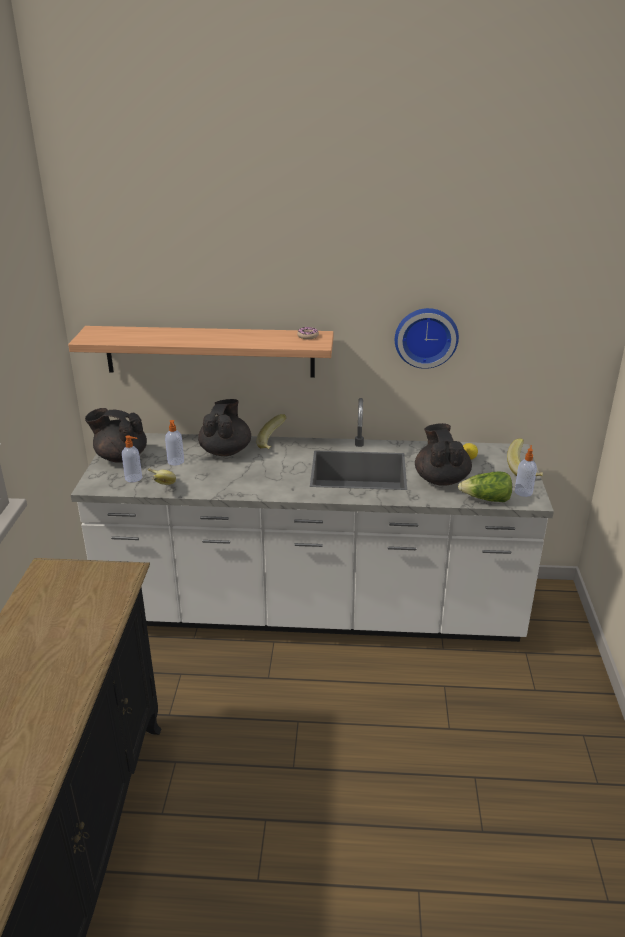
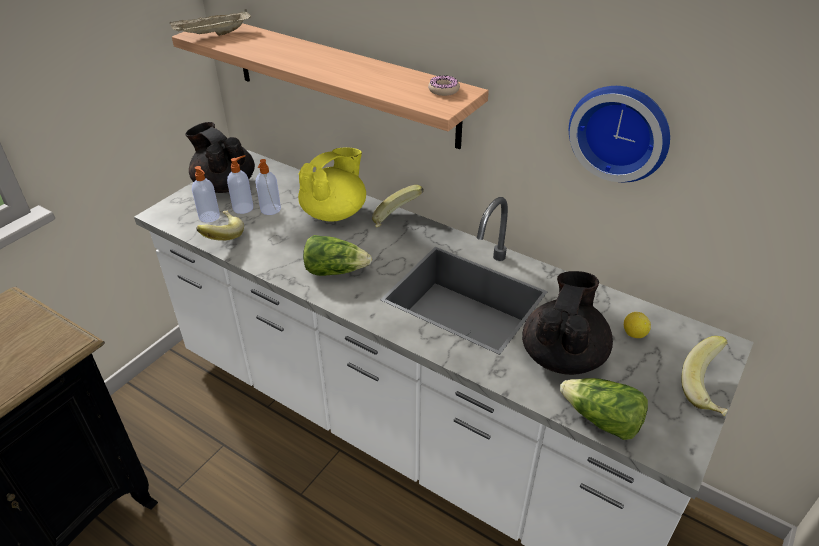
camera: 30 degrees right, 10 degrees up
black teapot [198,399,251,456] -> yellow teapot [298,147,366,222]
soap dispenser [515,445,537,497] -> soap dispenser moved to [227,155,253,214]
none -> beige tray [170,9,251,36]
none -> lettuce [303,235,372,276]

